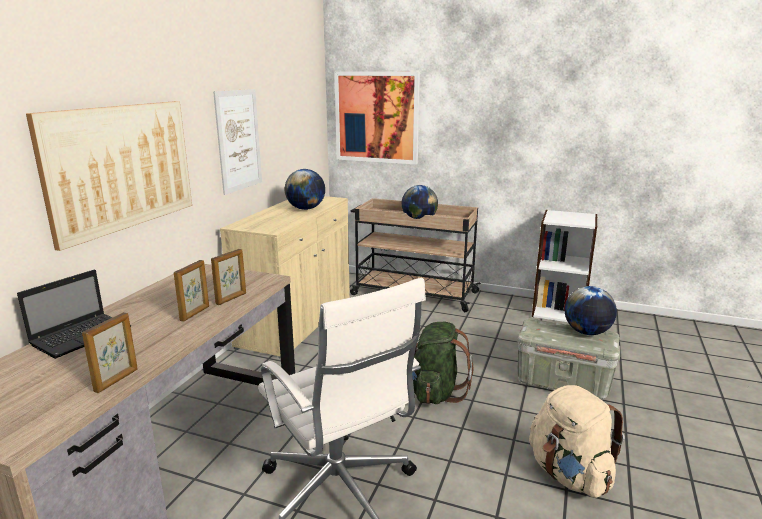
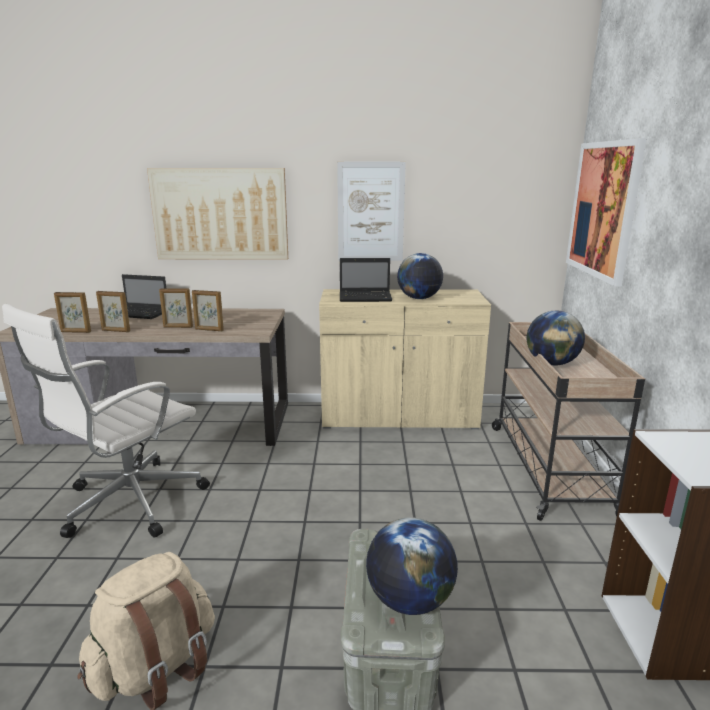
camera: 70 degrees right, 0 degrees up
green backpack [412,322,473,404] -> none
none -> picture frame [96,291,130,332]
none -> laptop [340,258,392,302]

